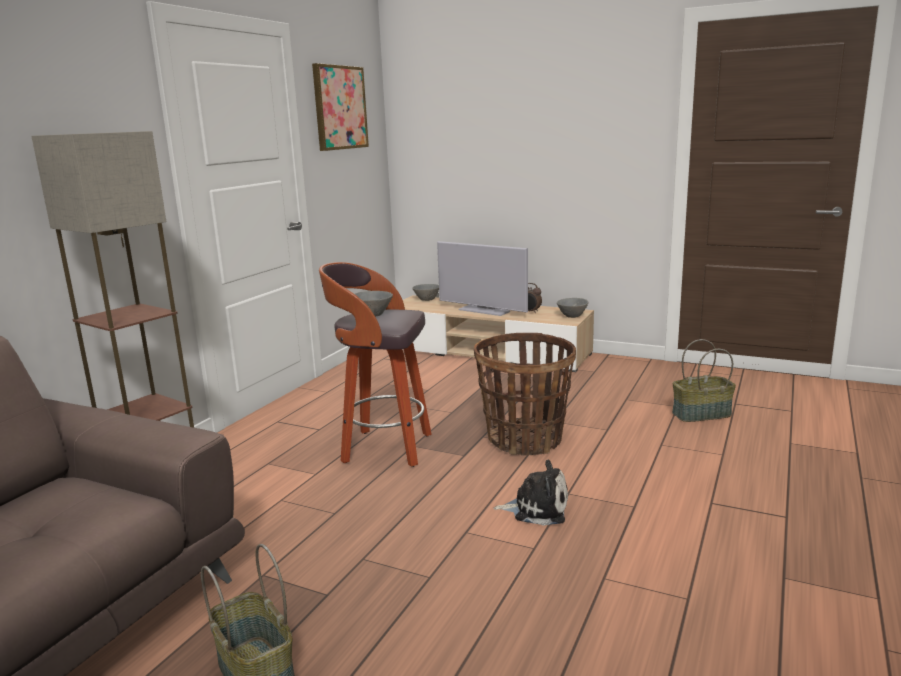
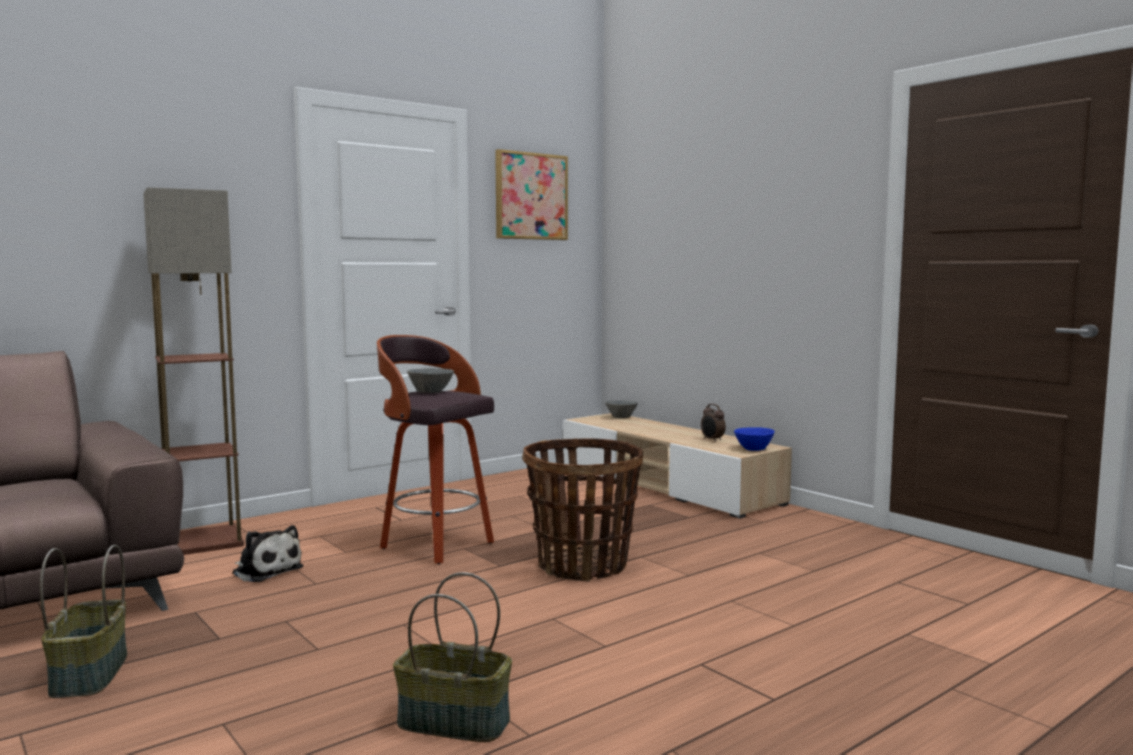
camera: 25 degrees right, 10 degrees down
television [437,241,528,316] -> none
plush toy [493,460,568,526] -> plush toy moved to [232,525,303,582]
grey bowl [557,298,588,318] -> blue bowl [734,427,775,451]
basket [672,339,736,422] -> basket moved to [393,572,512,742]

